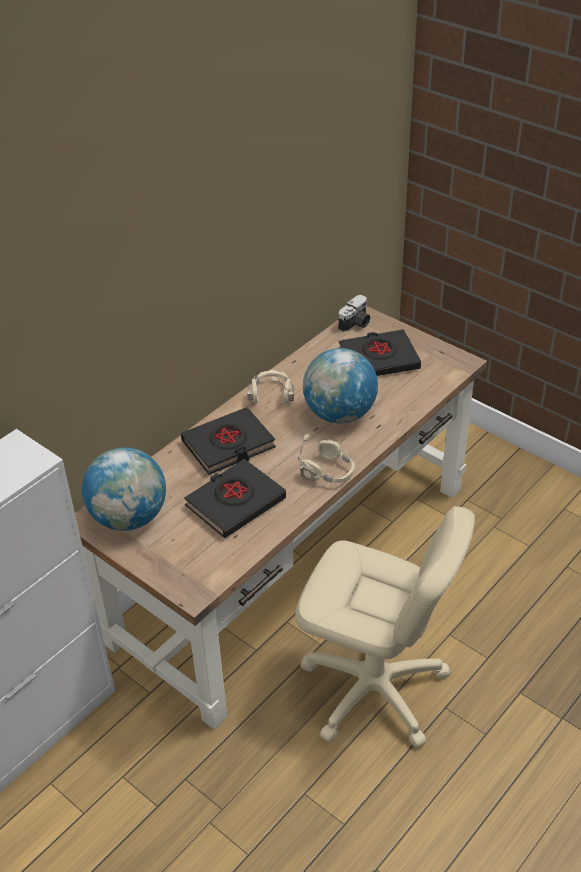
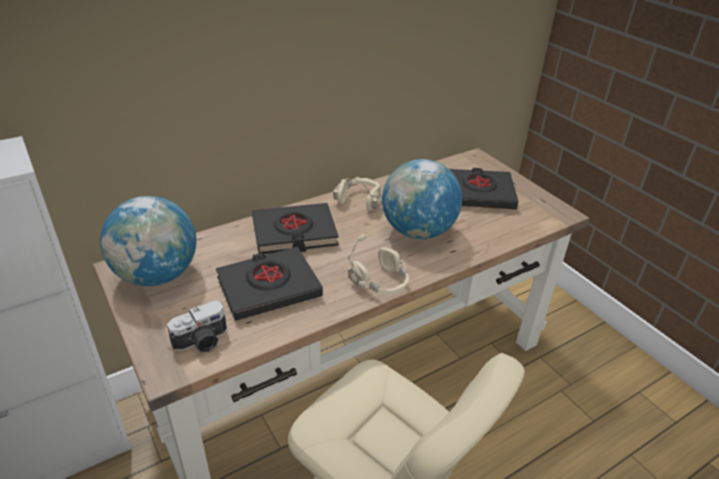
camera: 15 degrees right, 5 degrees down
camera [338,295,370,332] -> camera moved to [167,301,227,352]

